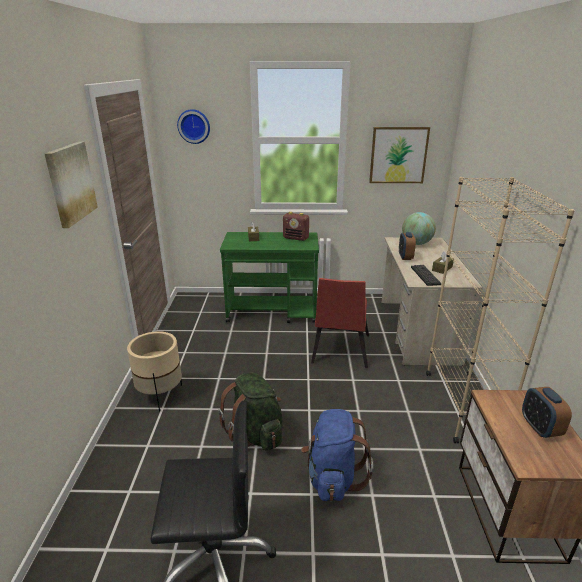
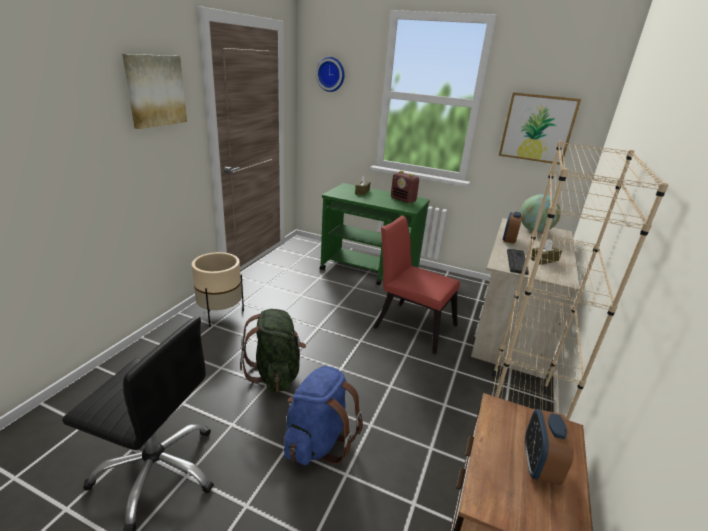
camera: 20 degrees right, 0 degrees up
red chair [311,278,369,368] -> red chair turned 90 degrees clockwise [373,216,460,355]

